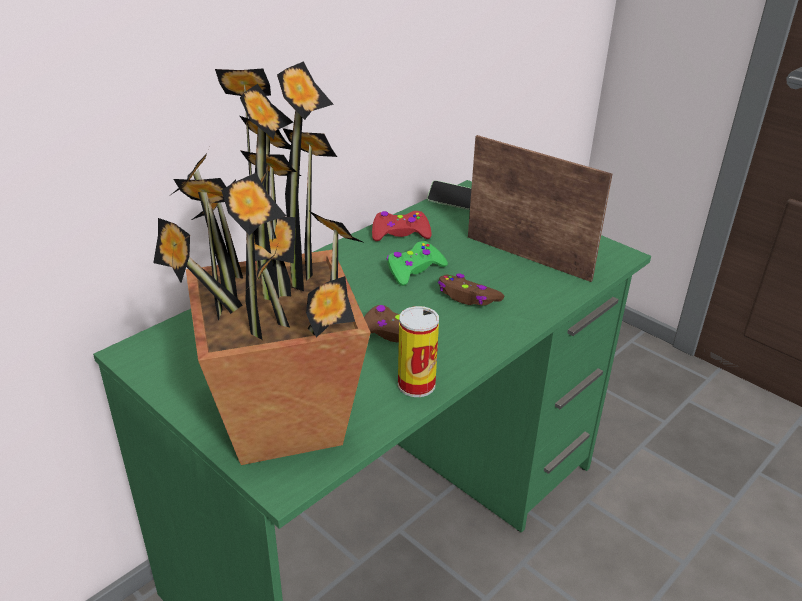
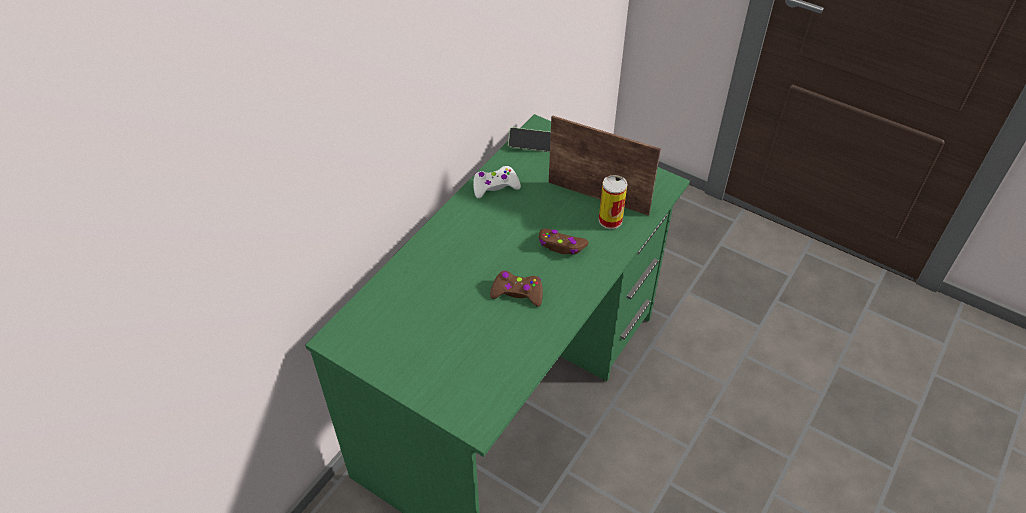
camera: 10 degrees left, 15 degrees up
potted plant [153,61,371,465] -> none
red game controller [372,211,432,241] -> white game controller [473,166,521,198]
green game controller [386,241,448,286] -> none
can [398,306,439,397] -> can moved to [599,175,627,229]

